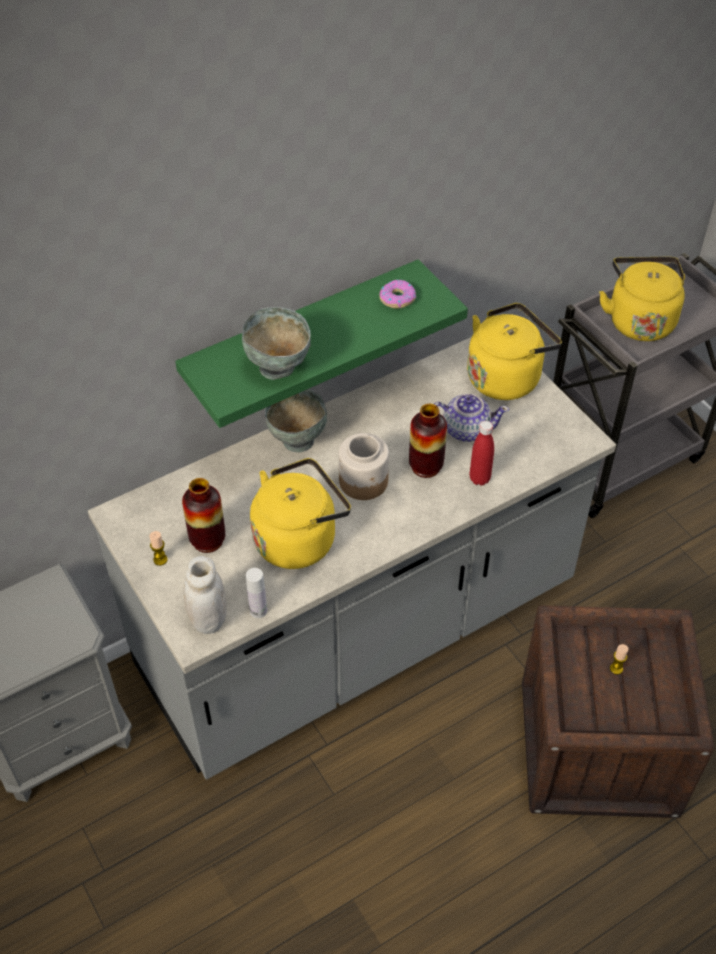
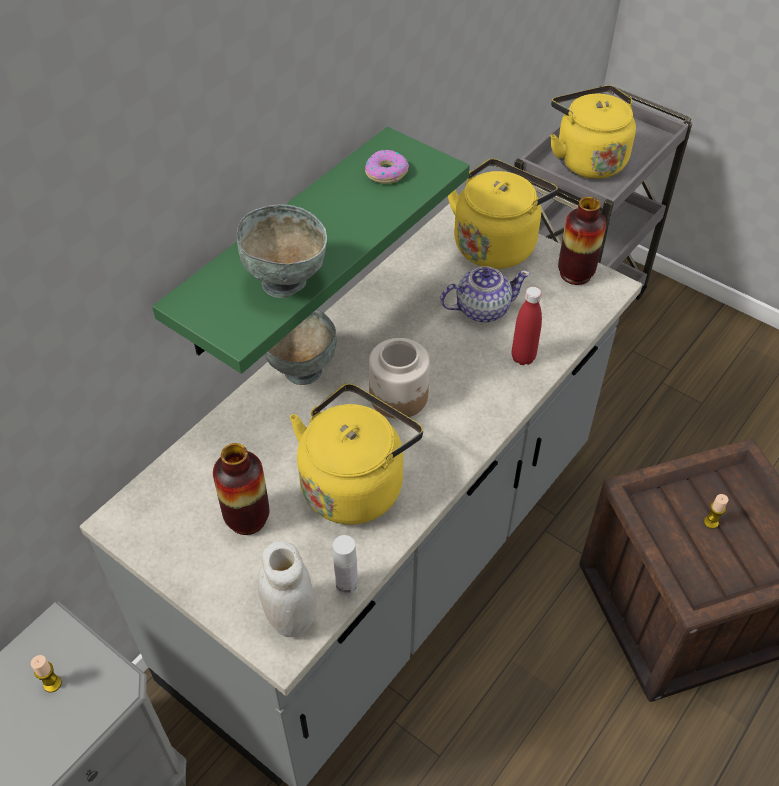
camera: 20 degrees left, 0 degrees up
candle [149,531,168,566] -> candle moved to [31,655,62,693]
vase [409,404,447,478] -> vase moved to [558,197,606,285]

